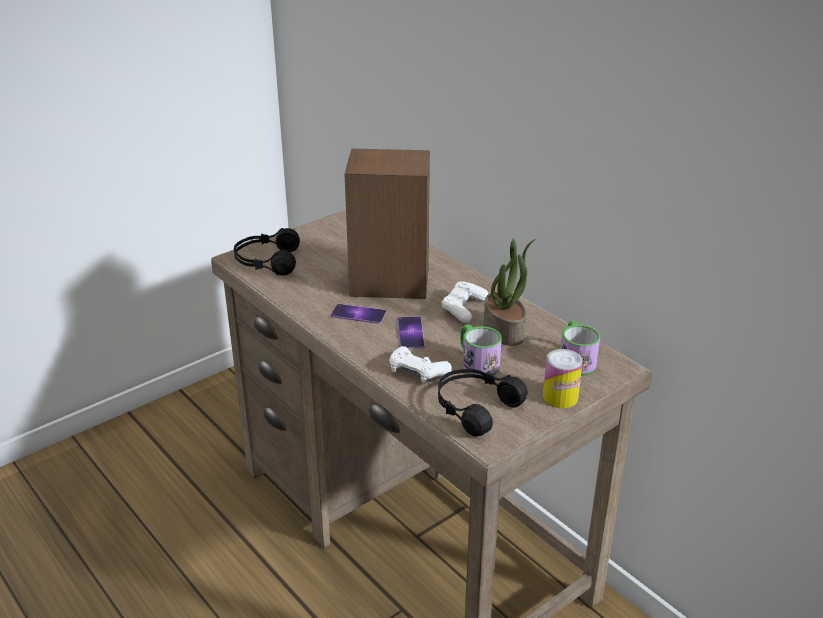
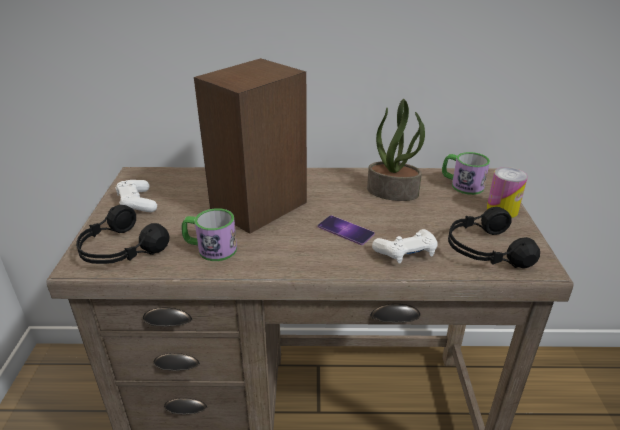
camera: 50 degrees left, 0 degrees up
phone [331,304,386,324] -> none
white game controller [442,281,488,323] -> white game controller moved to [116,180,157,212]
mug [461,324,502,376] -> mug moved to [182,208,237,261]

